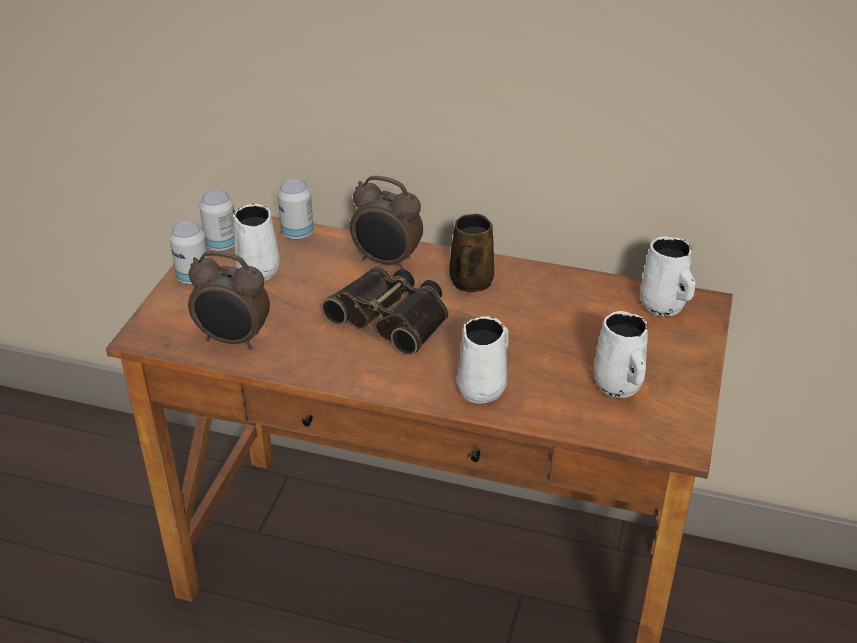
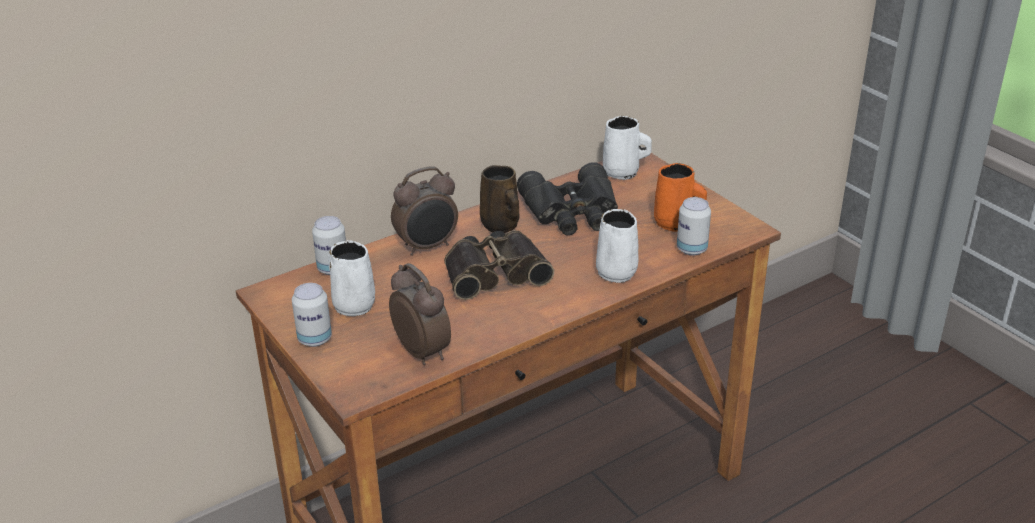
camera: 50 degrees left, 5 degrees down
alarm clock [188,251,270,349] -> alarm clock turned 90 degrees counterclockwise [389,263,451,365]
can [199,190,235,252] -> can moved to [677,197,711,256]
white mug [594,311,648,398] -> orange mug [654,163,707,232]
none -> black binoculars [517,162,618,236]

